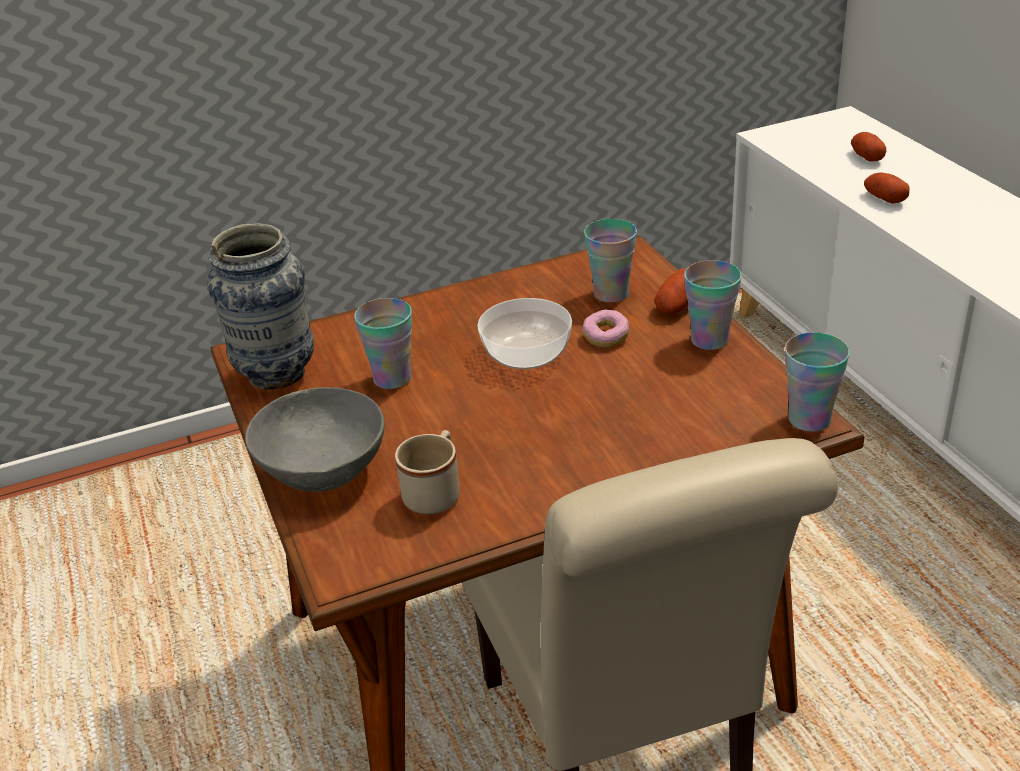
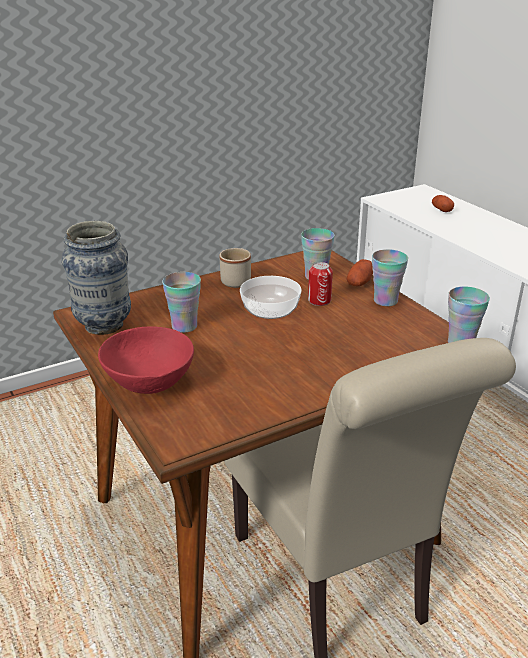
camera: 10 degrees left, 5 degrees down
grey bowl [245,387,385,492] -> red bowl [98,326,194,394]
beige mug [395,430,460,515] -> beige mug moved to [219,248,251,288]
donut [582,310,629,348] -> can [308,262,333,306]
potato [864,173,909,204] -> none

